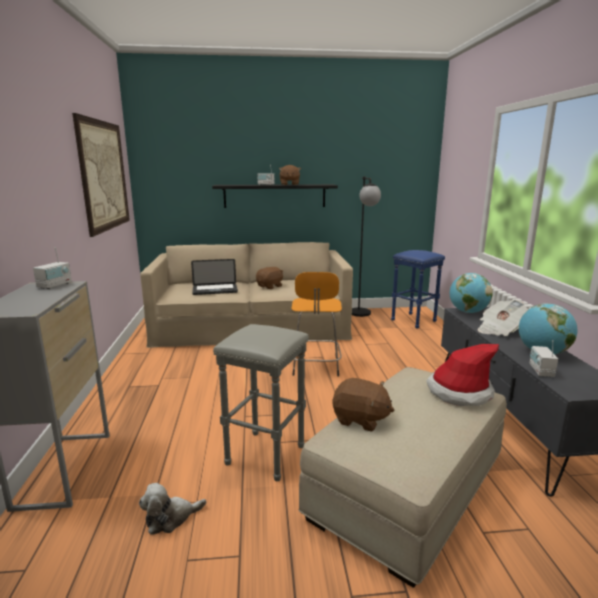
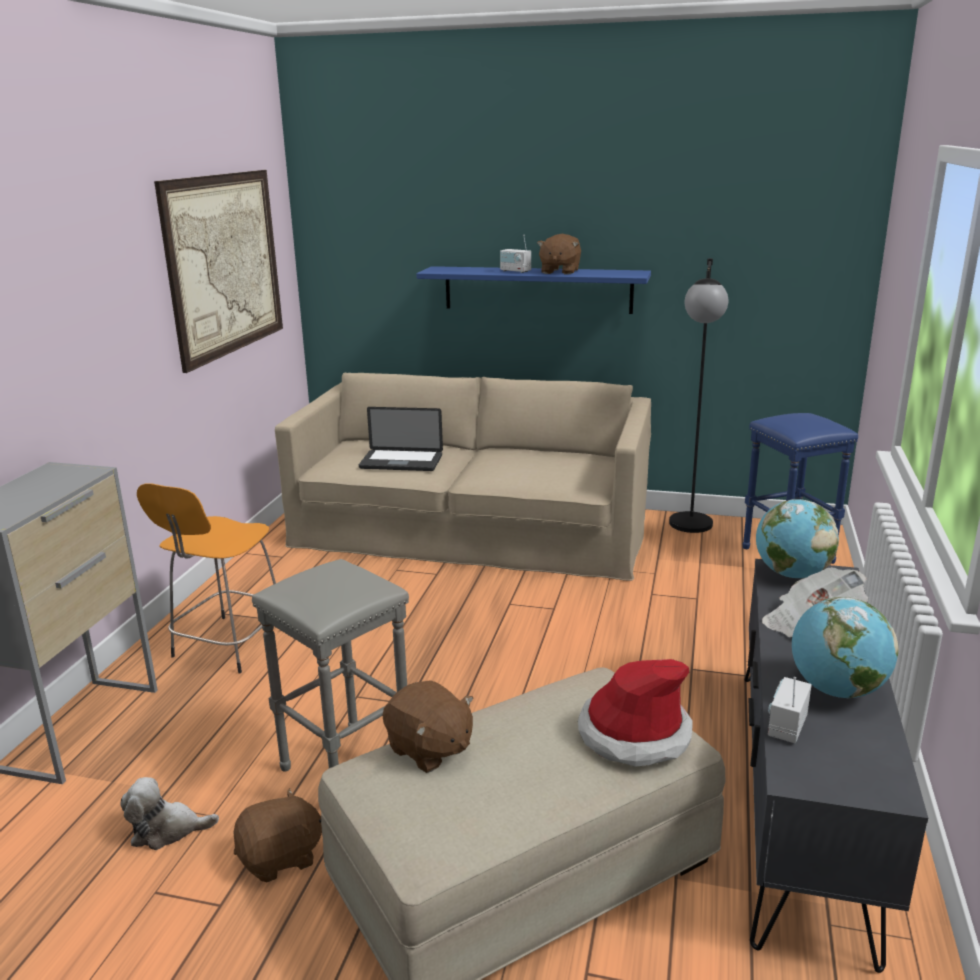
camera: 20 degrees right, 5 degrees up
radio [33,247,72,289] -> none
black shelf [212,184,338,208] -> blue shelf [416,266,651,314]
brown plush toy [256,267,284,289] -> brown plush toy moved to [233,788,322,882]
orange stool [292,272,342,377] -> orange stool moved to [137,483,276,673]

